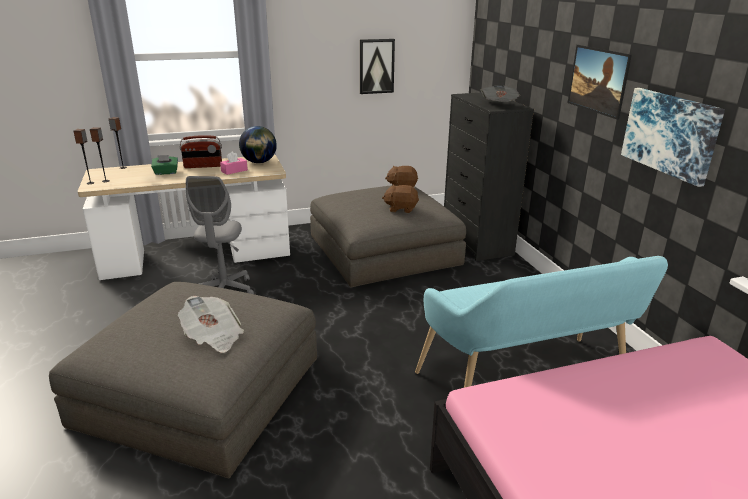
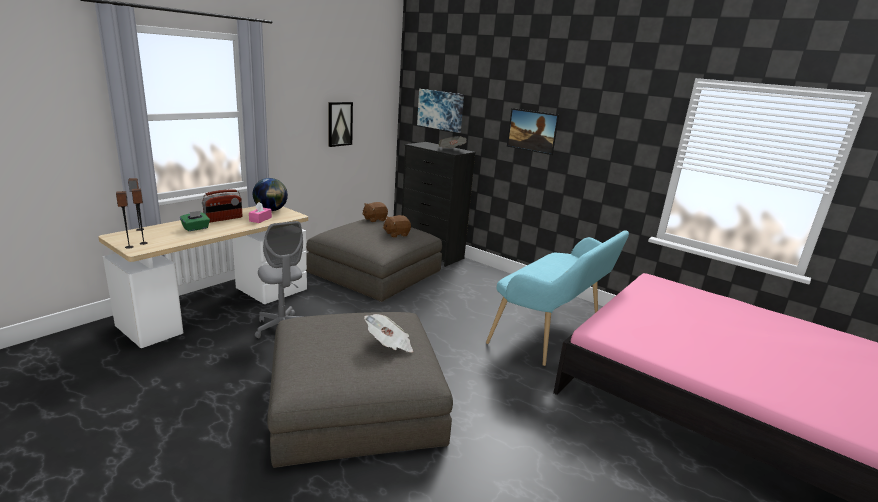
camera: 35 degrees left, 5 degrees down
picture [621,88,725,187] -> picture moved to [417,89,464,133]

